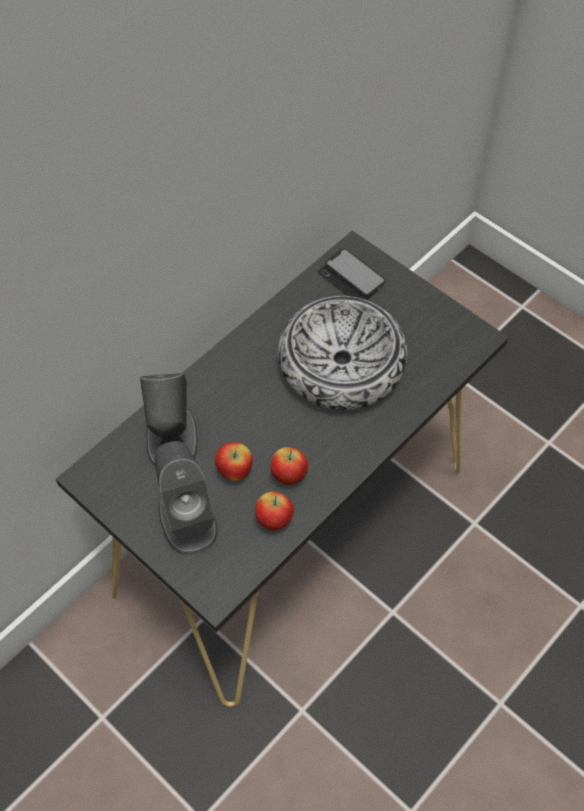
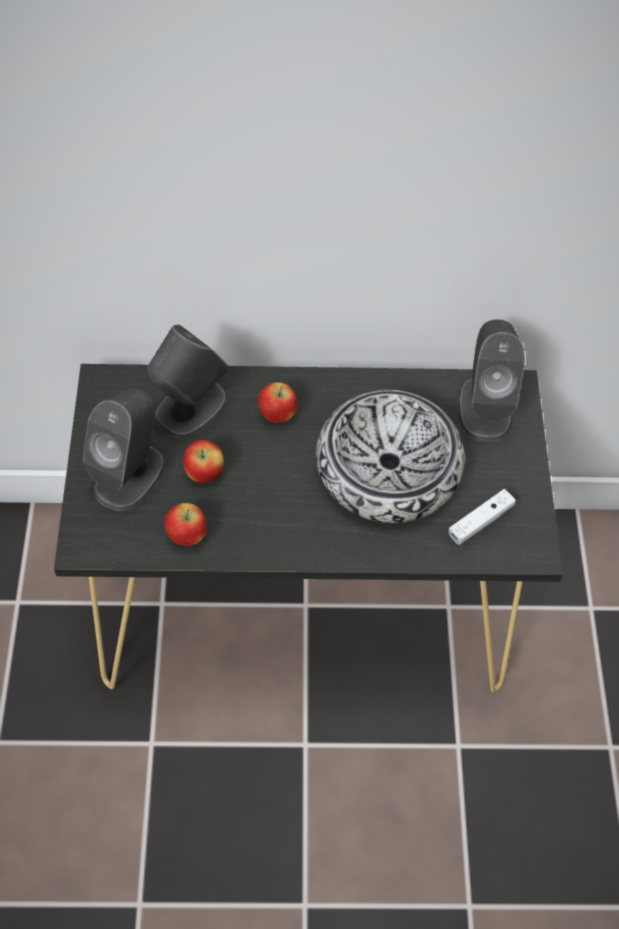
camera: 45 degrees right, 0 degrees up
apple [270,447,308,485] -> apple moved to [258,382,297,423]
phone [318,248,386,300] -> grey speaker [458,320,525,442]
none -> white game controller [448,489,516,544]

